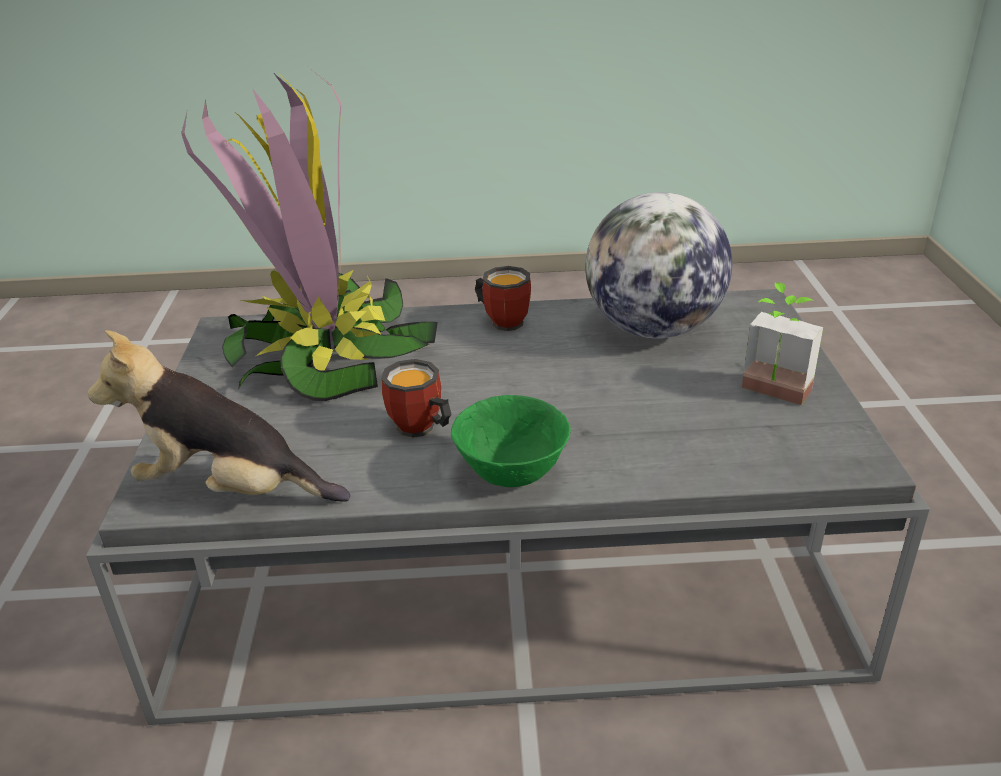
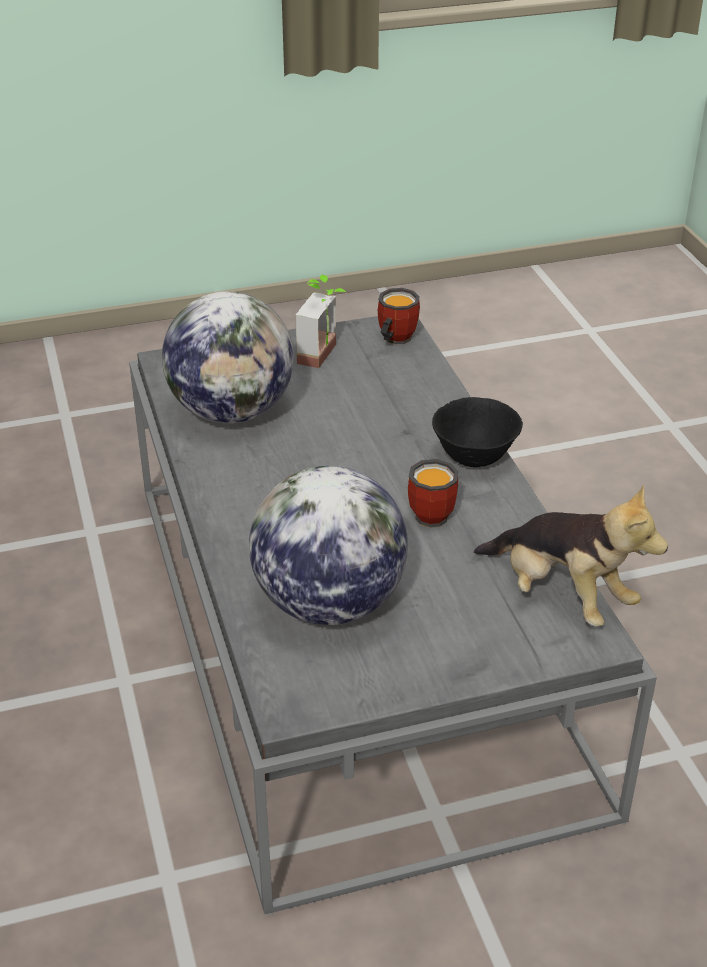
camera: 105 degrees left, 5 degrees up
plush toy [88,330,350,502] -> plush toy turned 45 degrees counterclockwise [474,484,668,626]
potted plant [181,67,438,401] -> globe [249,466,408,625]
green bowl [451,395,571,487] -> black bowl [432,397,523,467]
mug [475,266,531,331] -> mug moved to [378,288,420,345]

